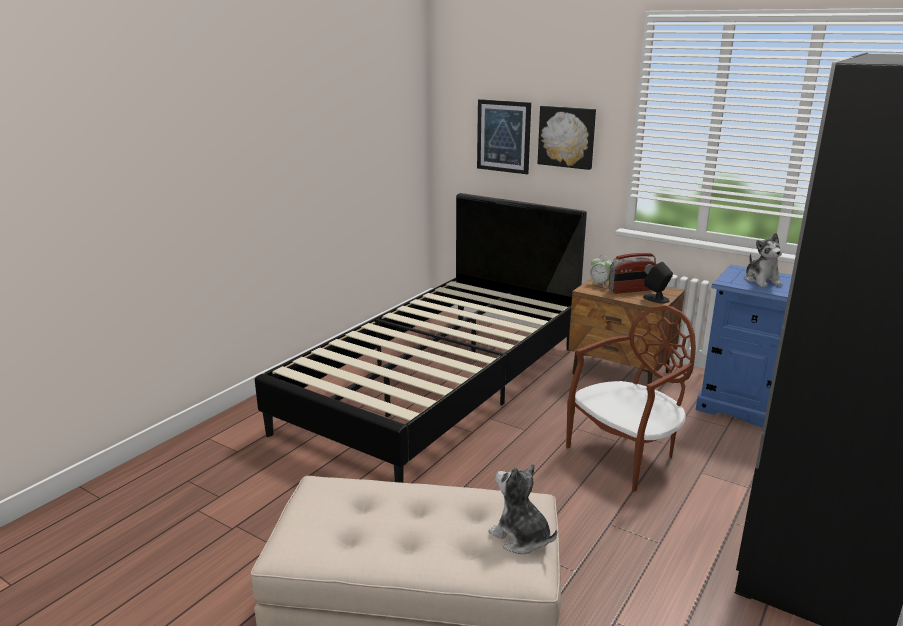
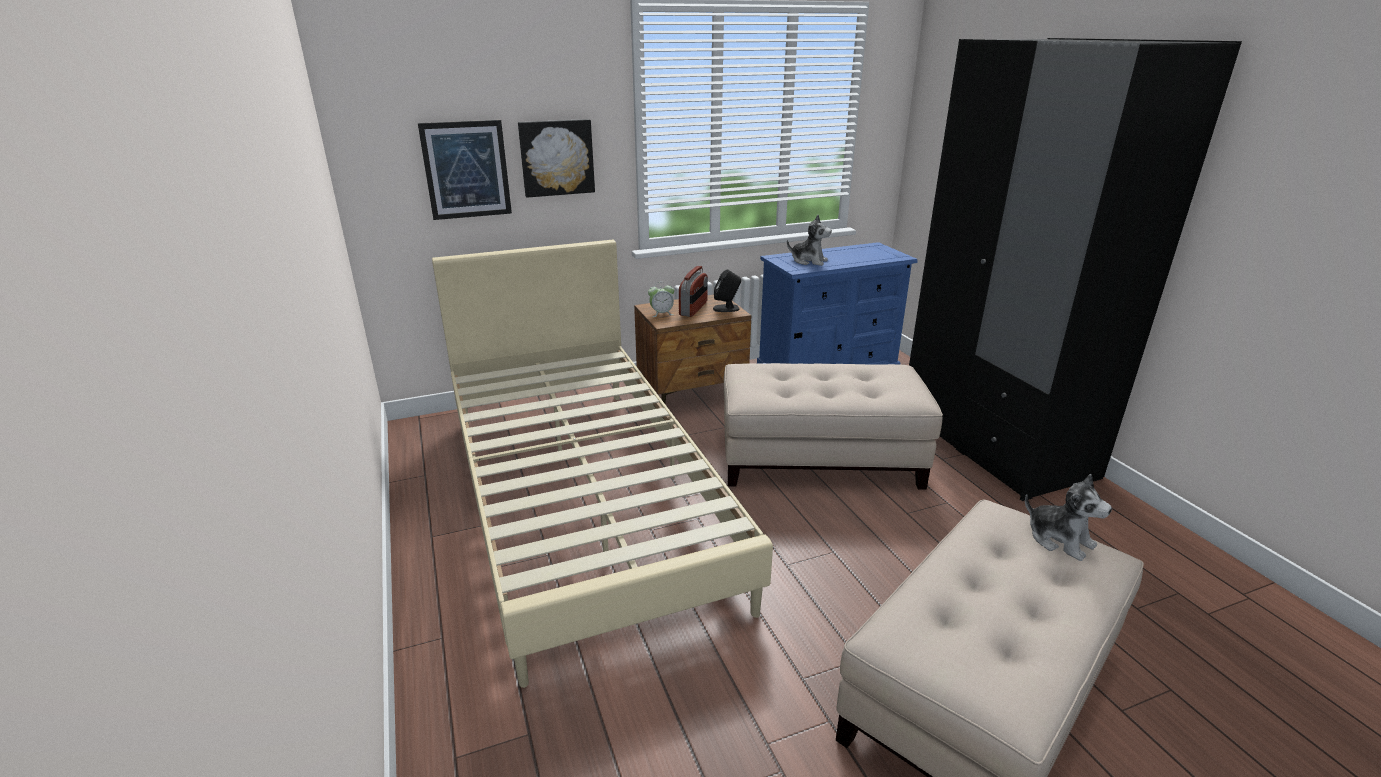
camera: 55 degrees left, 5 degrees up
black bed [255,193,587,483] -> beige bed [432,240,773,688]
plush toy [488,464,557,554] -> plush toy turned 120 degrees counterclockwise [1025,474,1112,561]
brown chair [566,305,696,492] -> beige ottoman [724,363,943,490]

